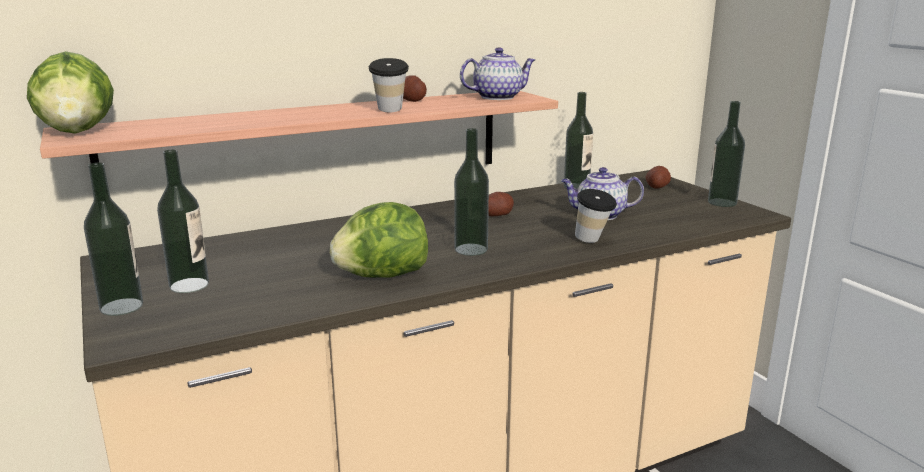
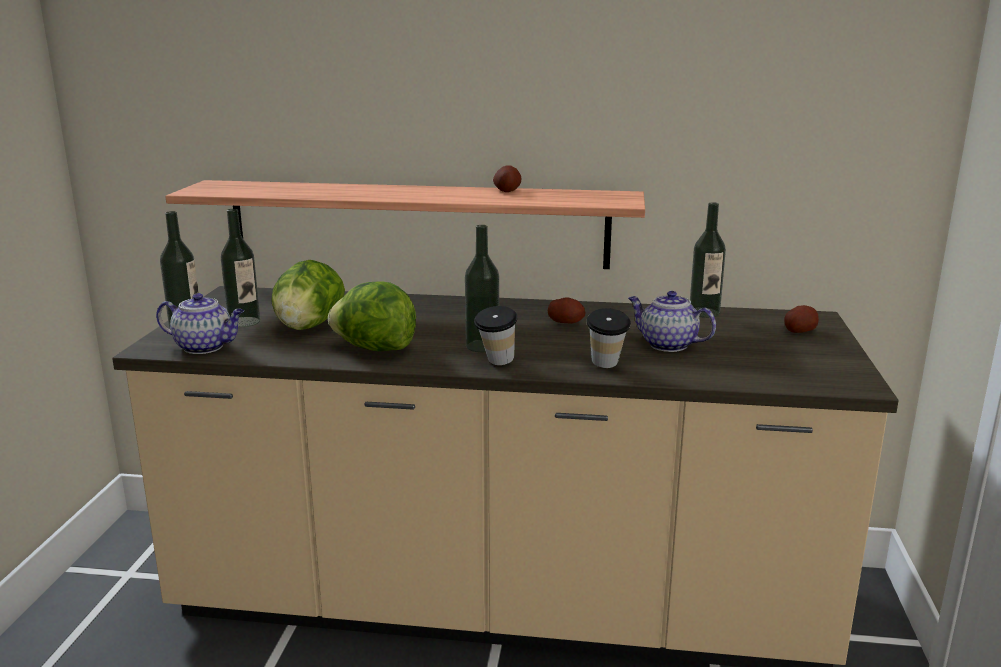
camera: 35 degrees right, 0 degrees up
lettuce [27,51,114,134] -> lettuce moved to [271,260,345,330]
cup [369,58,409,112] -> cup moved to [474,306,517,365]
teapot [460,47,535,100] -> teapot moved to [156,293,244,354]
bottle [708,101,745,207] -> none

